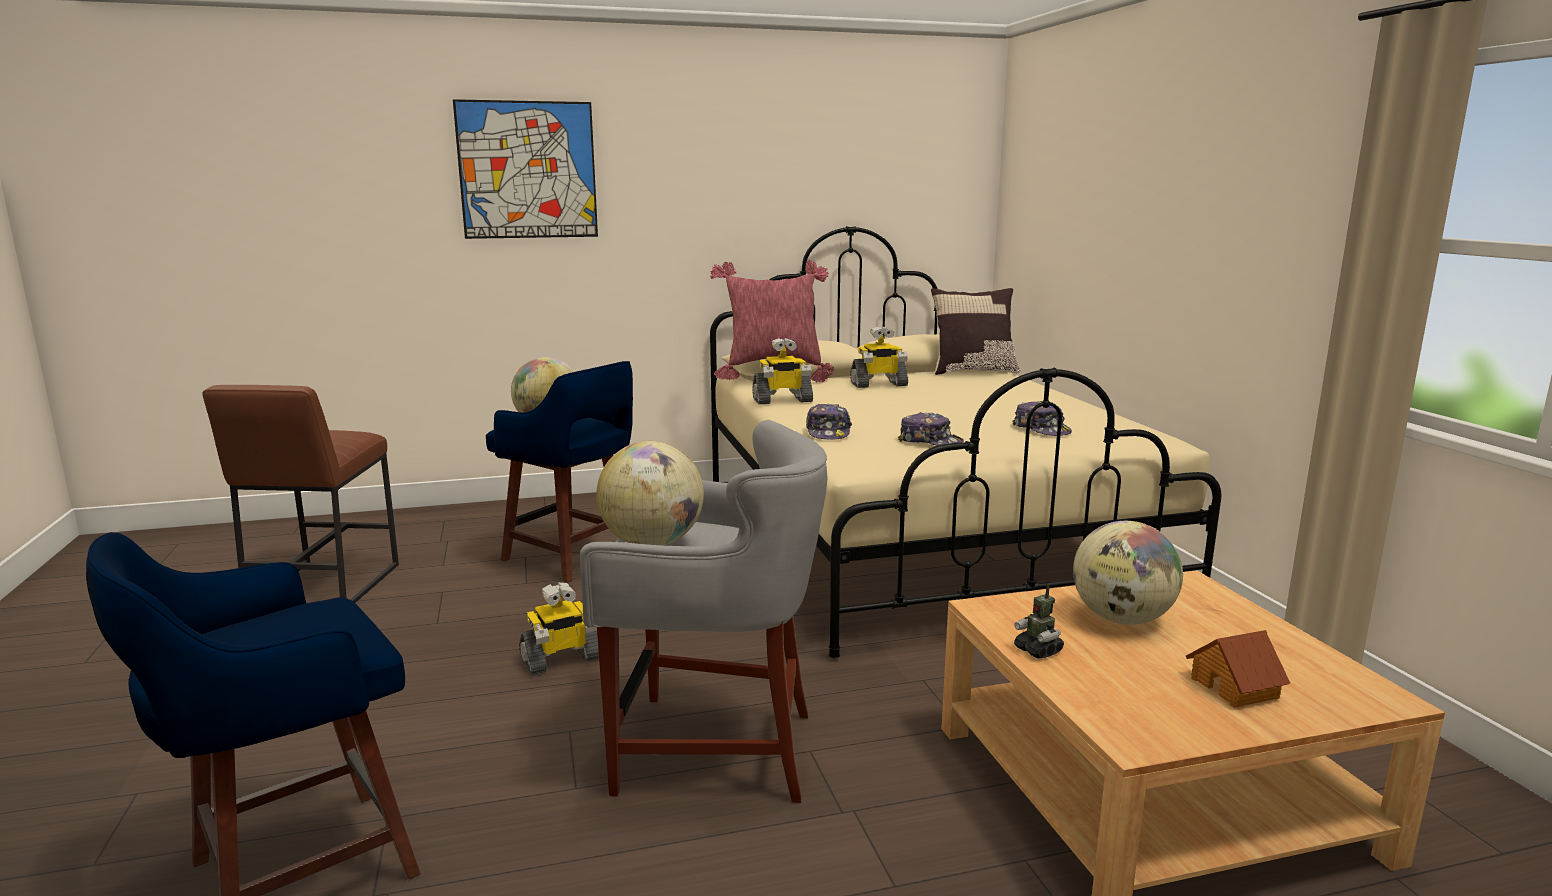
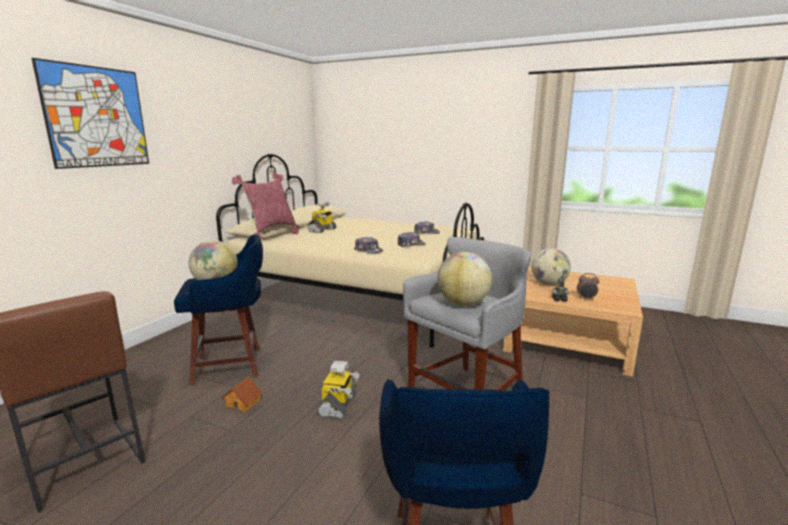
camera: 50 degrees left, 0 degrees up
toy robot [752,338,813,404] -> none
pillow [931,288,1021,375] -> none
toy house [1186,630,1290,708] -> toy house moved to [222,376,262,412]
none -> alarm clock [577,273,600,300]

